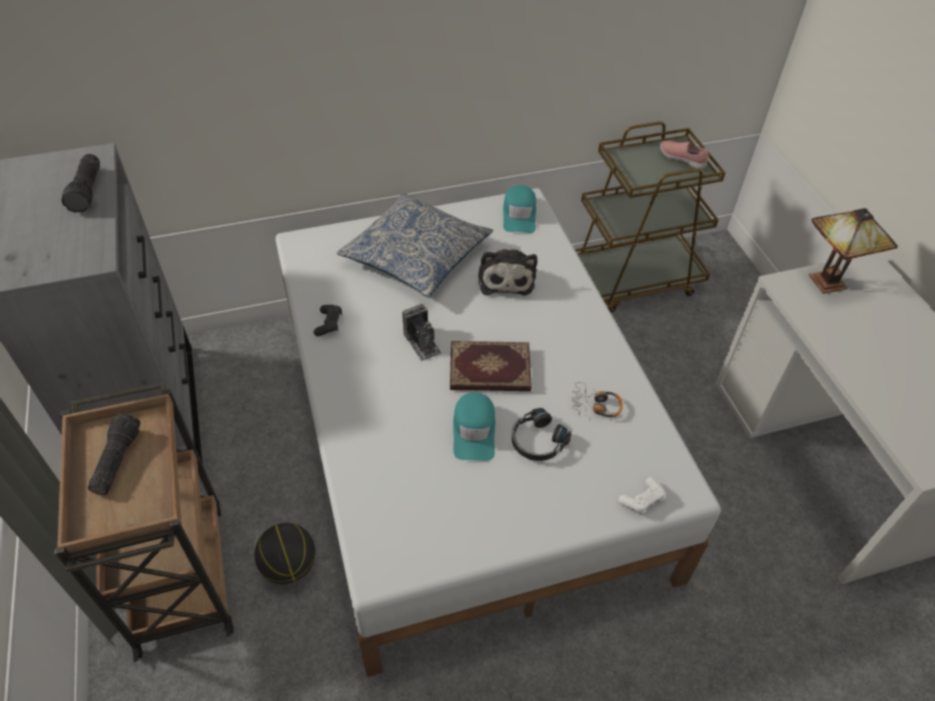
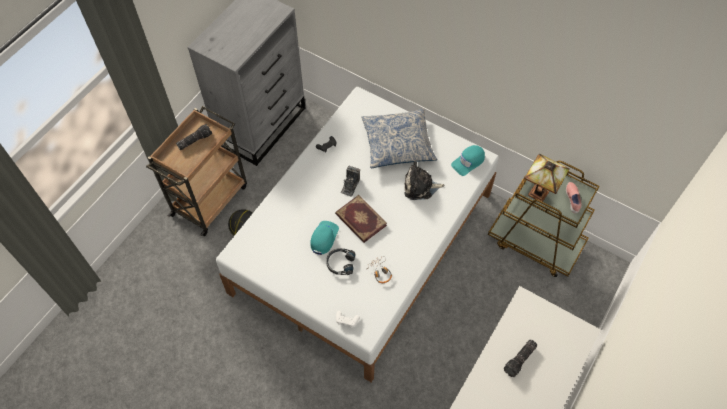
camera: 50 degrees right, 10 degrees up
flashlight [62,154,100,213] -> flashlight moved to [503,339,537,377]
turquoise cap [453,392,495,461] -> turquoise cap turned 150 degrees clockwise [310,221,339,255]
plush toy [478,249,537,295] -> plush toy turned 45 degrees clockwise [404,161,445,200]
table lamp [809,208,898,294] -> table lamp moved to [524,154,570,202]

